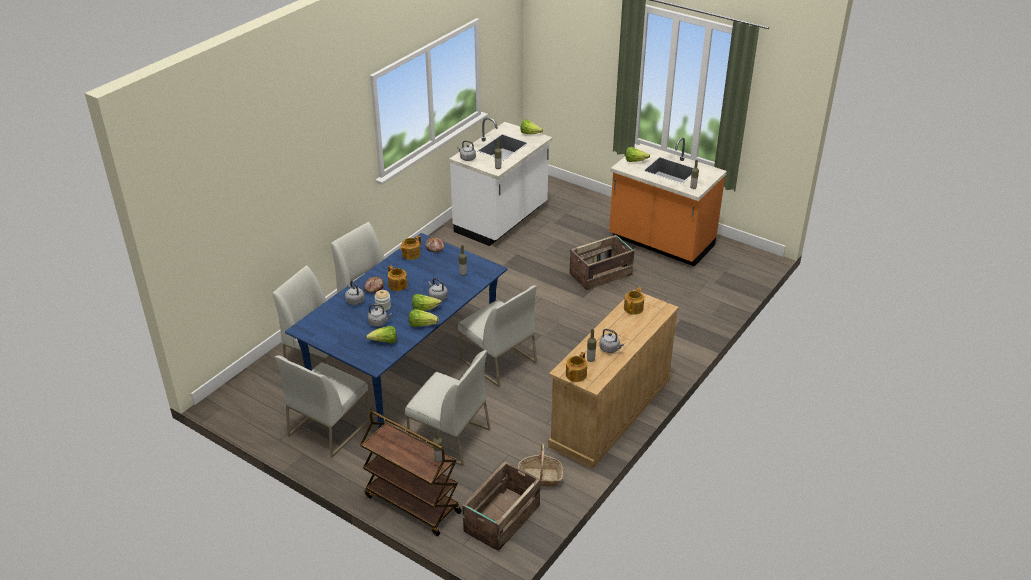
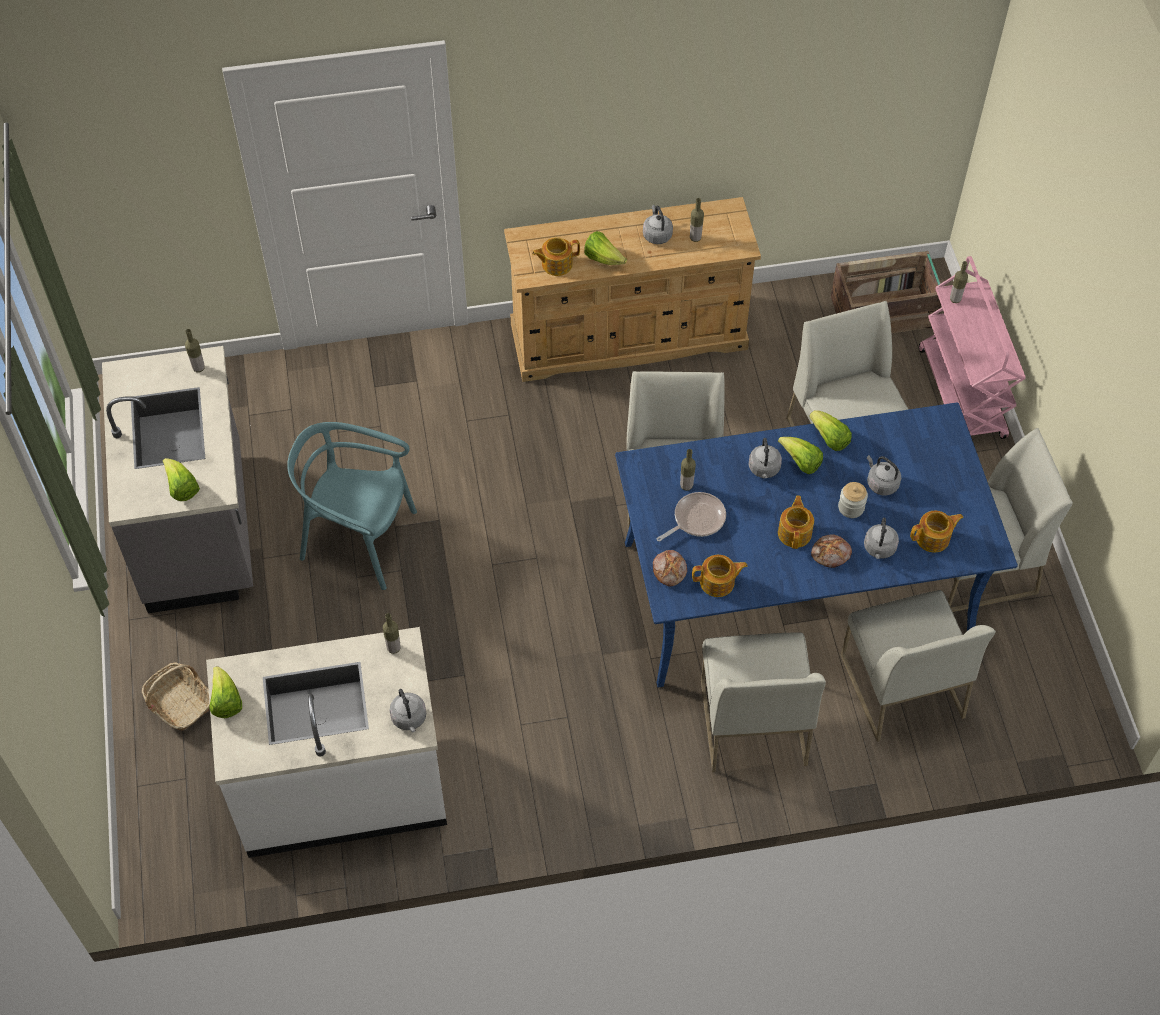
camera: 135 degrees left, 20 degrees up
brown cart [360,411,462,536] -> pink cart [919,256,1026,439]
lettuce [366,326,397,343] -> lettuce moved to [584,231,627,265]
basket [518,444,563,487] -> basket moved to [142,662,210,730]
teapot [566,352,587,382] -> teapot moved to [910,511,963,553]
crate [569,235,634,290] -> turquoise chair [287,422,417,590]
orange counter [609,137,727,267] -> grey counter [102,346,253,613]
none -> frying pan [657,492,726,542]

